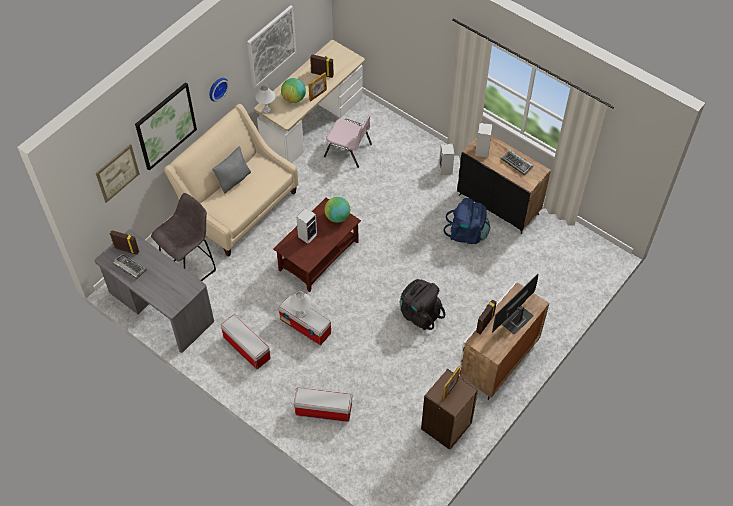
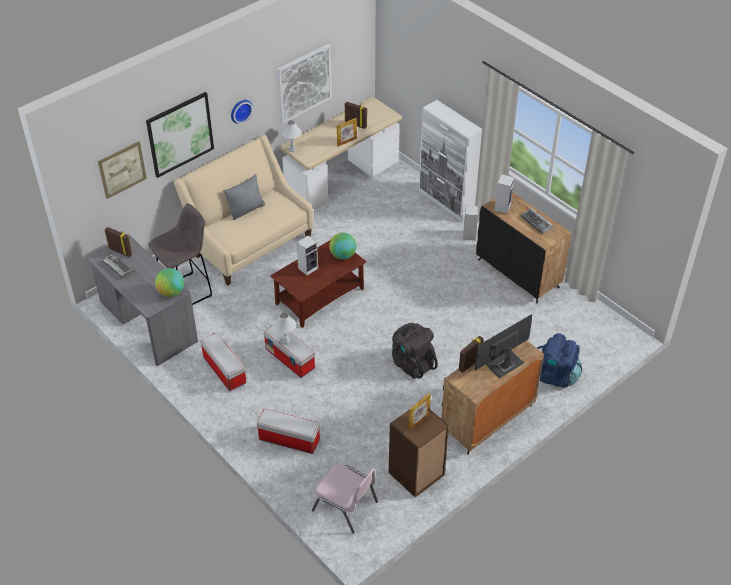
camera: 10 degrees right, 10 degrees down
globe [281,78,306,103] -> globe moved to [155,268,184,297]
pink chair [324,114,372,168] -> pink chair moved to [312,464,378,533]
blue backpack [444,198,490,244] -> blue backpack moved to [537,333,582,388]
none -> white cabinet [419,100,482,221]

